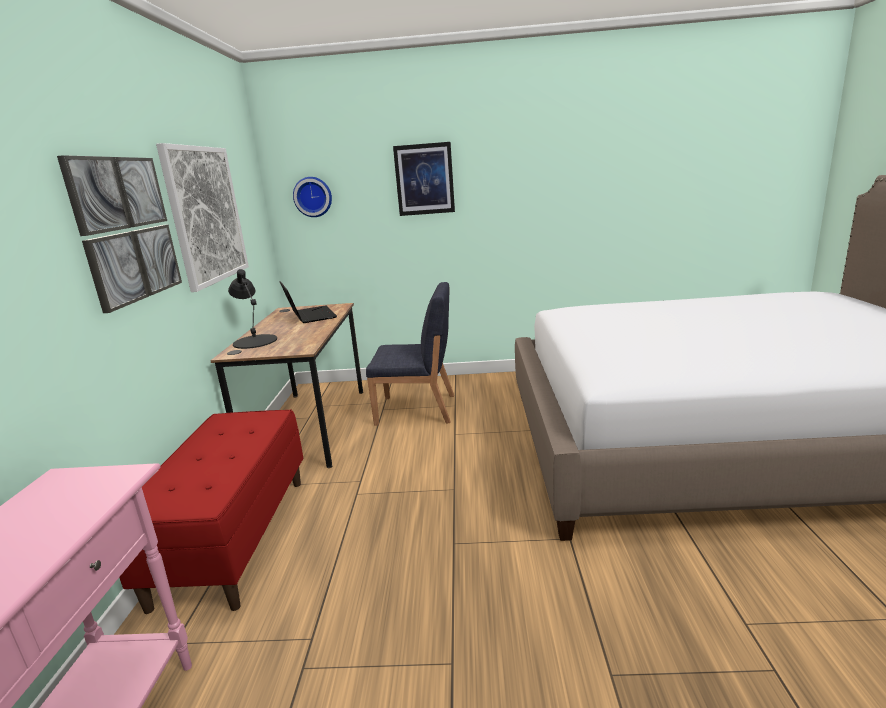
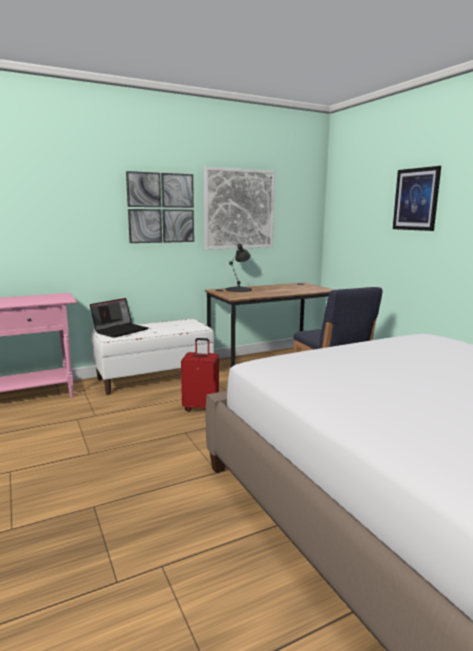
camera: 60 degrees right, 5 degrees down
red bench [119,410,303,614] -> white bench [91,319,214,395]
laptop [279,281,337,323] -> laptop moved to [90,298,148,338]
wall clock [293,177,332,217] -> none
none -> red suitcase [181,338,219,412]

